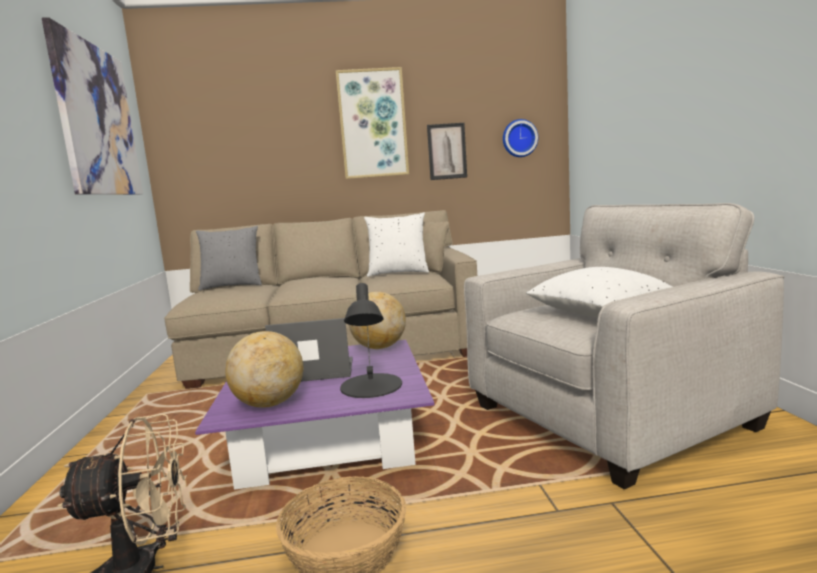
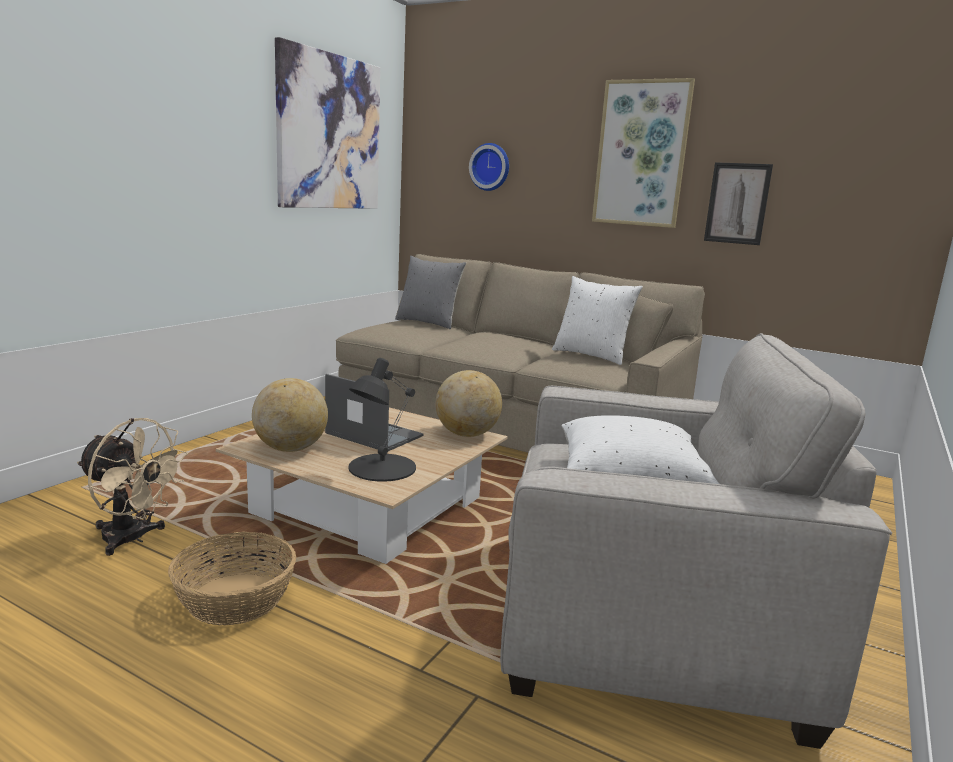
camera: 35 degrees right, 5 degrees up
purple coffee table [195,340,434,490] -> beige coffee table [216,407,508,564]
wall clock [503,119,538,157] -> wall clock moved to [469,143,509,191]

